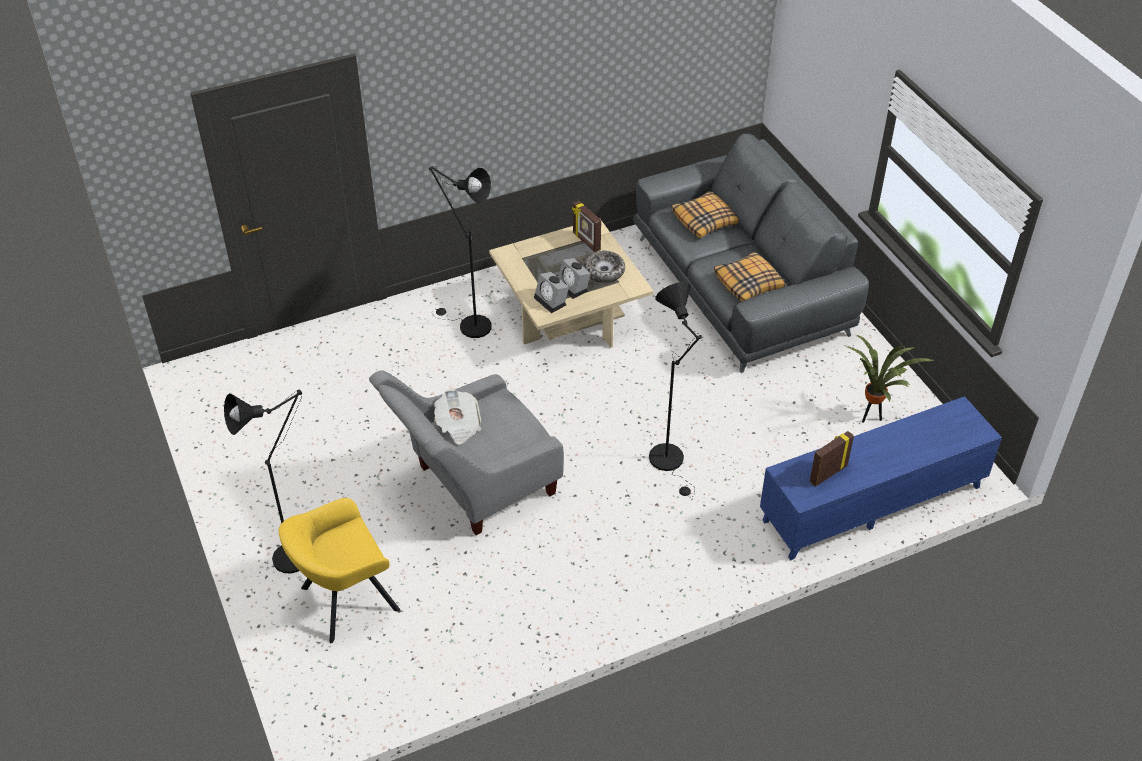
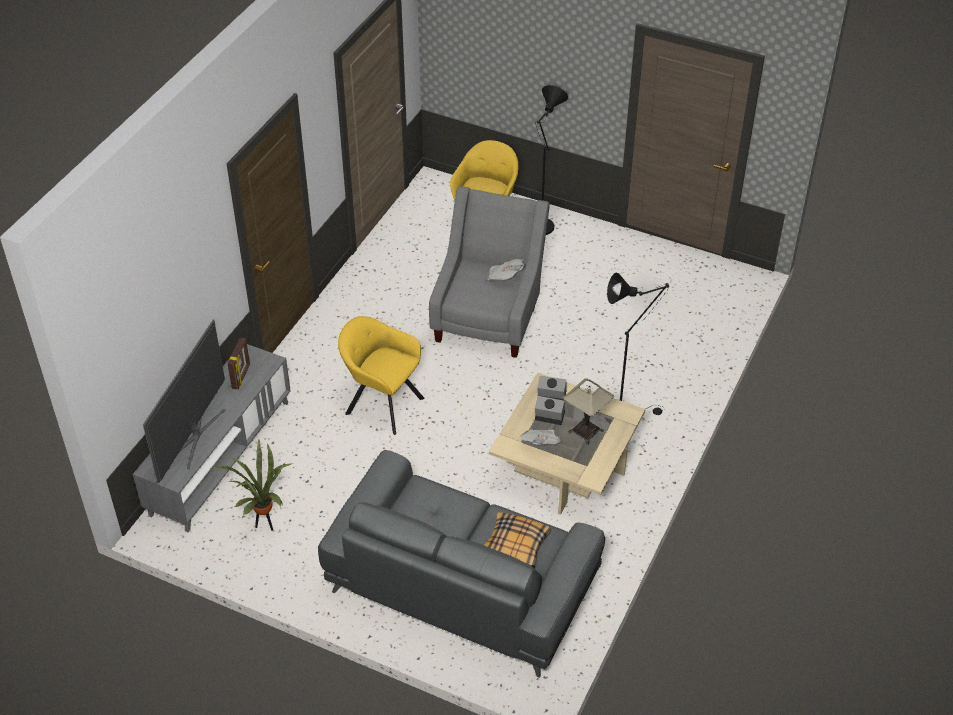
camera: 140 degrees right, 0 degrees up
picture frame [572,200,601,252] -> none
bowl [584,251,625,283] -> newspaper [520,429,562,444]
black floor lamp [649,282,702,497] -> yellow armchair [338,316,425,435]
pillow [714,252,785,302] -> none
blue tv stand [760,396,1002,561] -> grey tv stand [133,344,291,532]
none -> television [143,320,226,483]
none -> table lamp [563,378,614,445]

